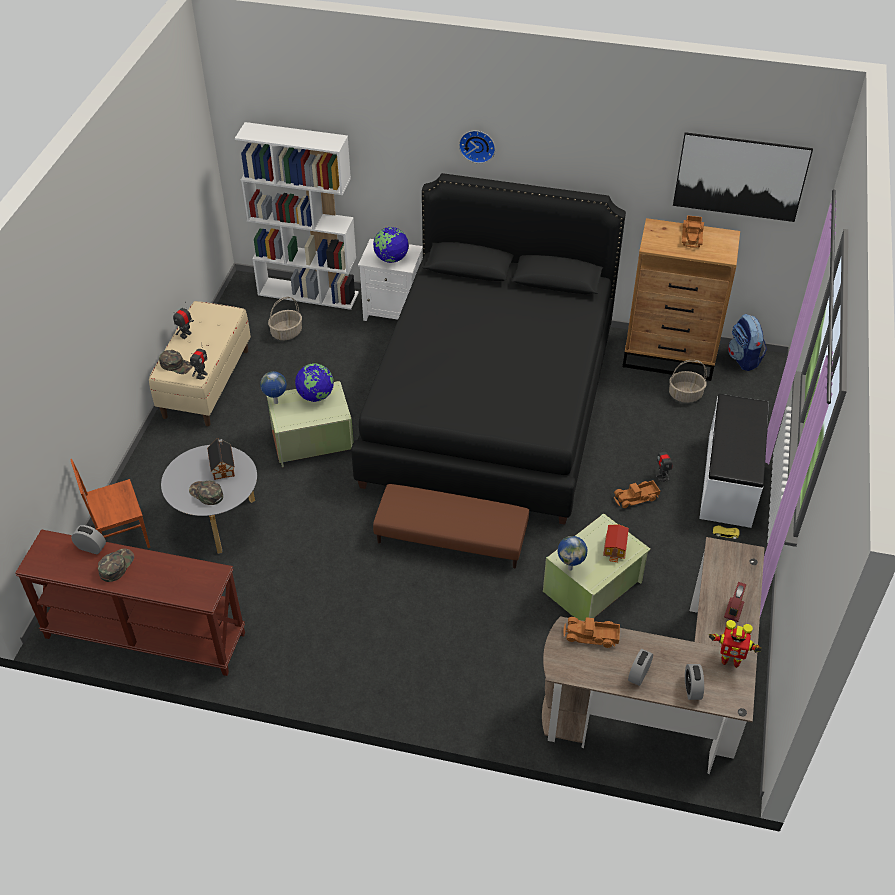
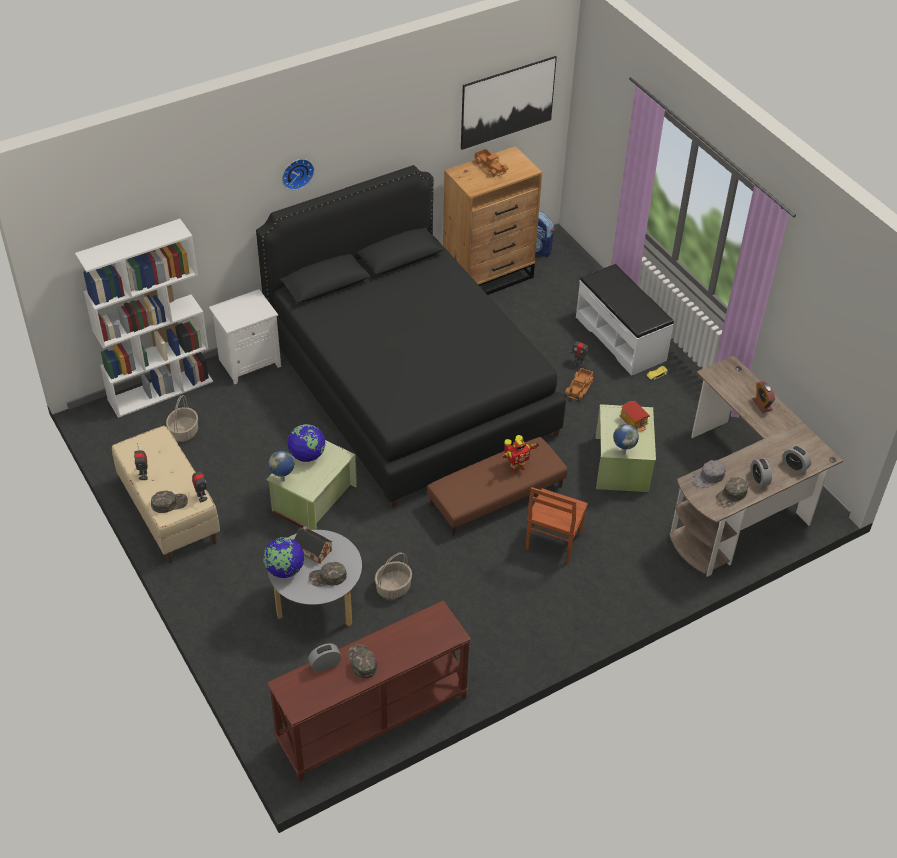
camera: 45 degrees left, 0 degrees up
brown chair [70,459,150,548] -> brown chair moved to [526,487,588,563]
globe [373,227,409,263] -> globe moved to [263,537,305,578]
toy truck [563,617,620,648] -> grey cap [692,460,726,488]
basket [669,360,707,403] -> basket moved to [375,552,412,599]
toy robot [709,620,762,668] -> toy robot moved to [503,435,539,473]
none -> green cap [715,477,748,507]

